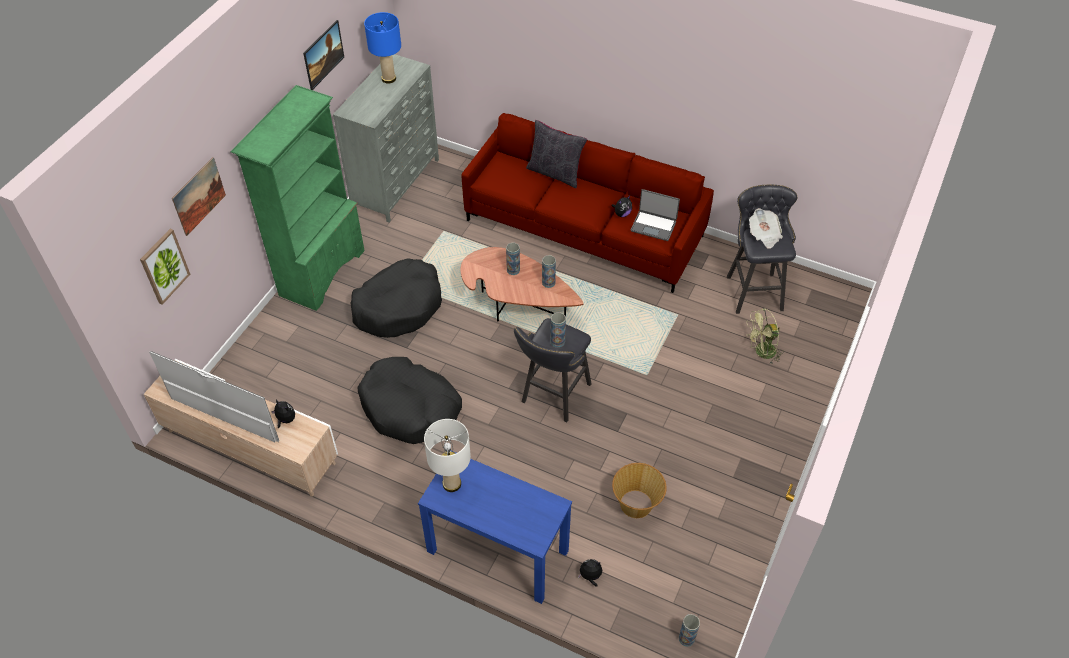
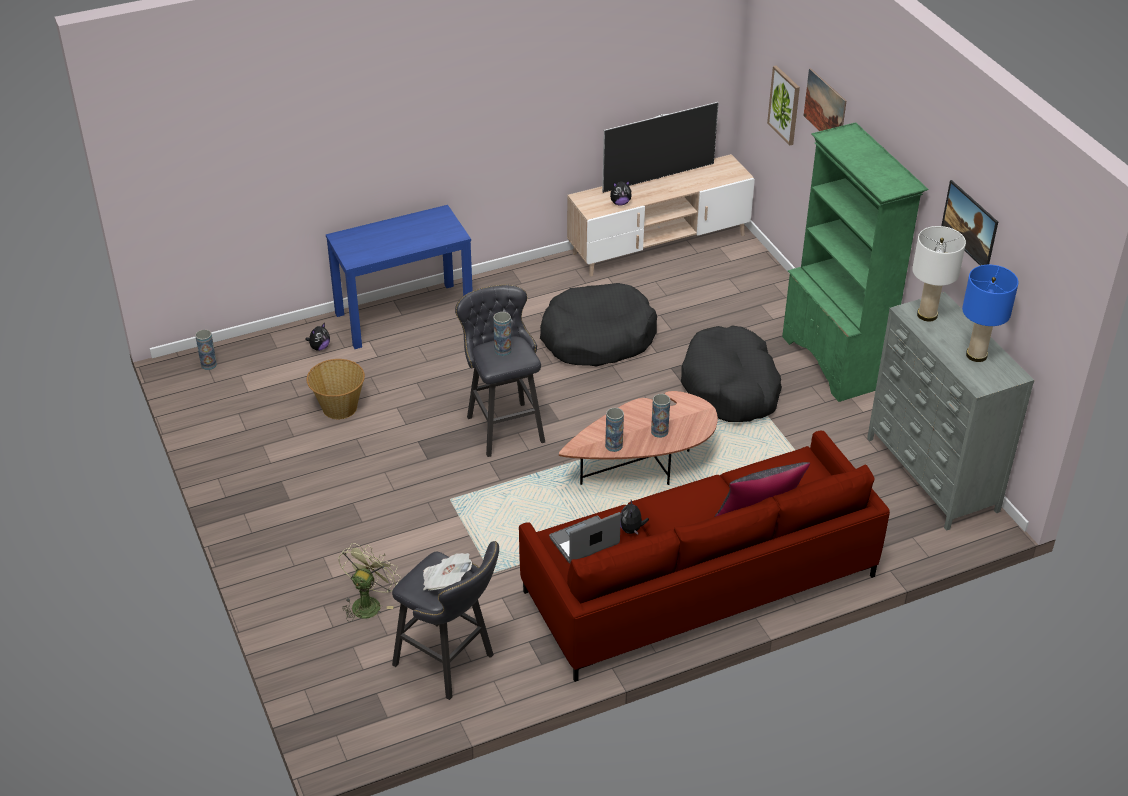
camera: 130 degrees right, 10 degrees down
white table lamp [424,419,471,492] -> white table lamp moved to [912,226,966,322]

